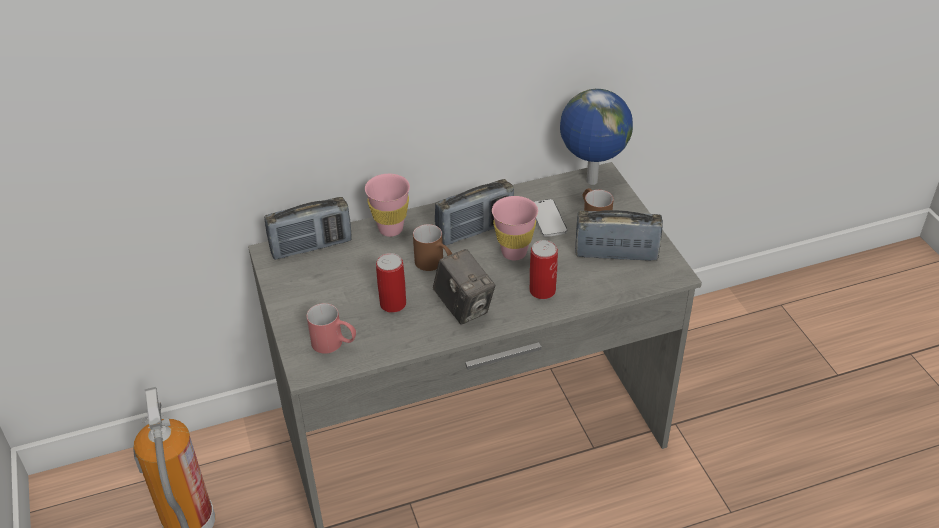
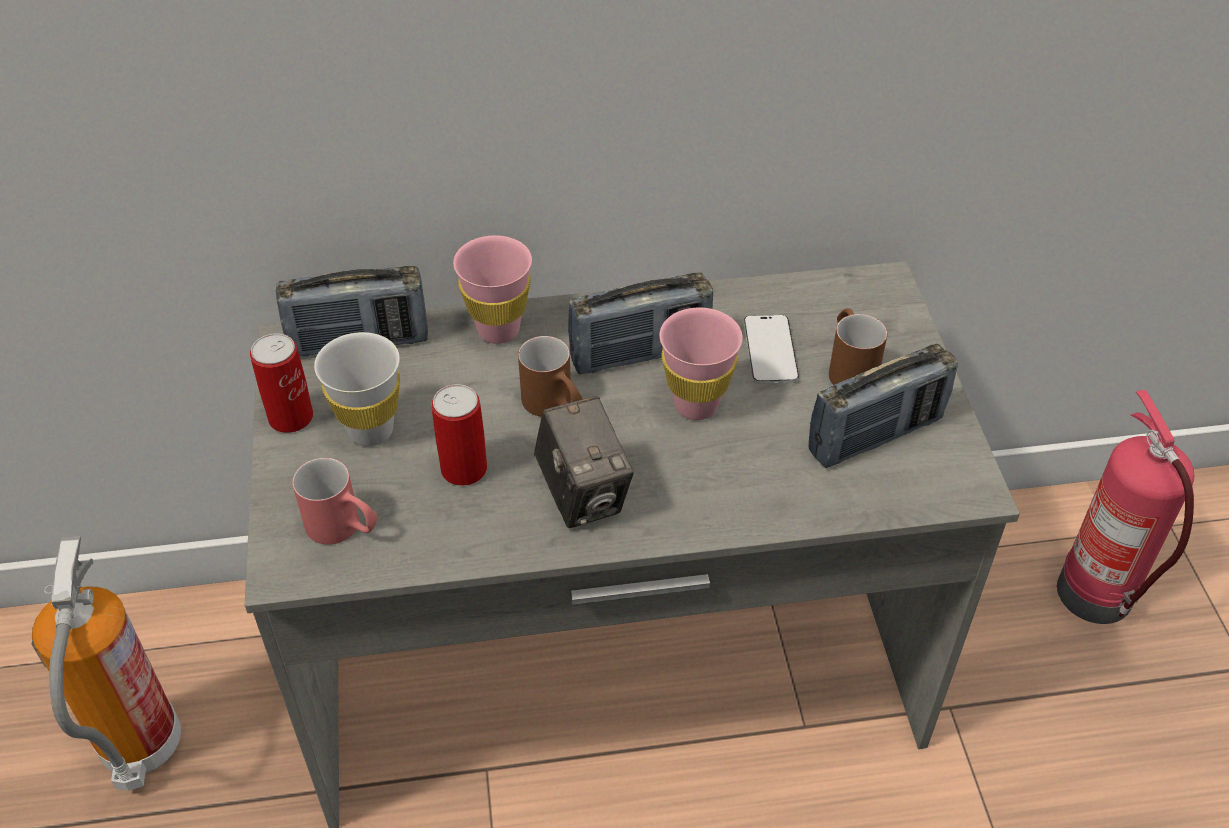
camera: 10 degrees right, 5 degrees up
can [529,240,558,299] -> can moved to [250,333,313,433]
globe [560,89,633,185] -> none
radio [575,210,663,261] -> radio turned 135 degrees clockwise [808,344,958,468]
none -> white cup [314,332,400,447]
none -> fire extinguisher [1057,390,1194,624]

